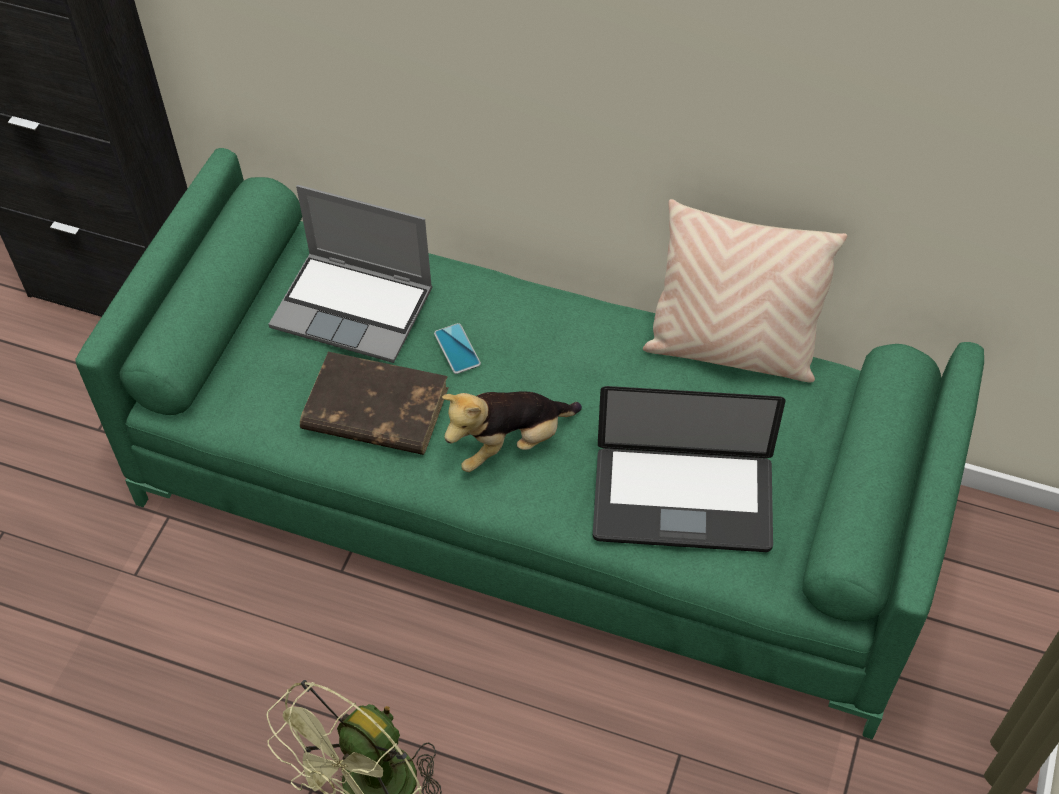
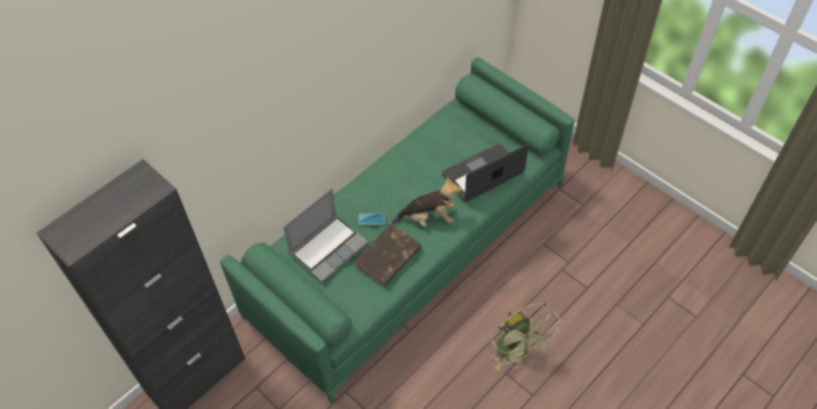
camera: 65 degrees left, 0 degrees up
plush toy [442,392,582,472] -> plush toy turned 90 degrees counterclockwise [392,177,462,227]
laptop [593,386,785,552] -> laptop turned 150 degrees counterclockwise [442,144,529,202]
beige pillow [643,199,847,382] -> none

